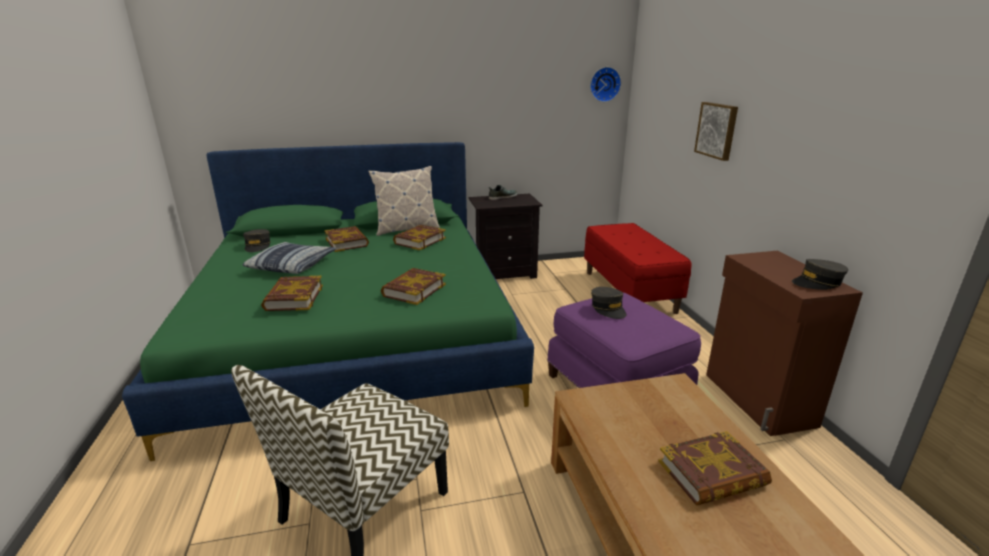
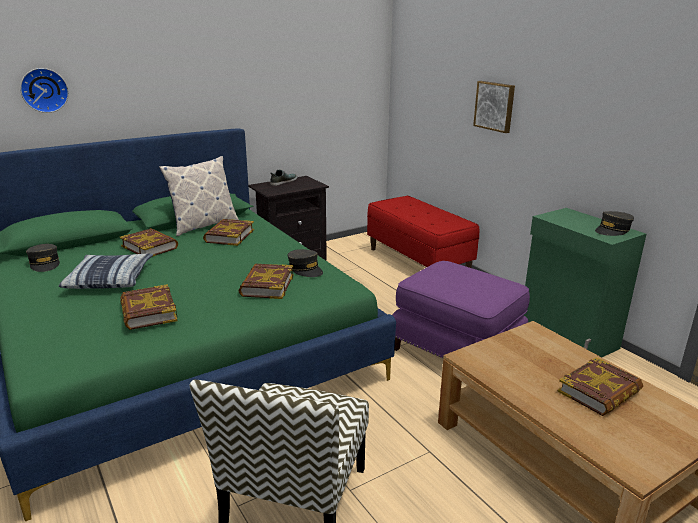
camera: 20 degrees left, 0 degrees up
wall clock [590,67,621,102] -> wall clock moved to [20,68,69,113]
grey cap [591,287,626,319] -> grey cap moved to [288,249,323,277]
brown cabinet [706,251,863,436] -> green cabinet [523,208,646,357]

